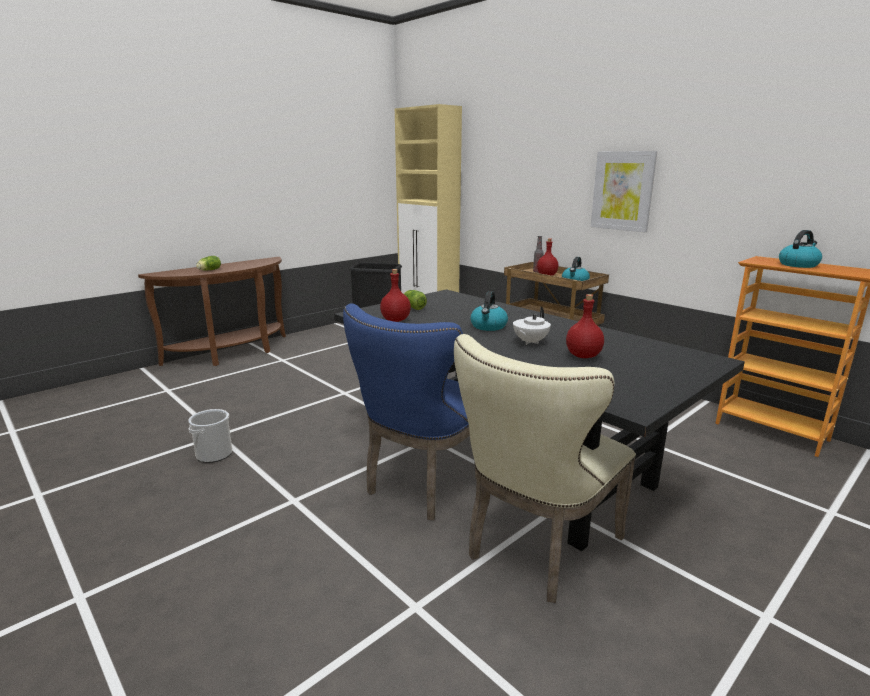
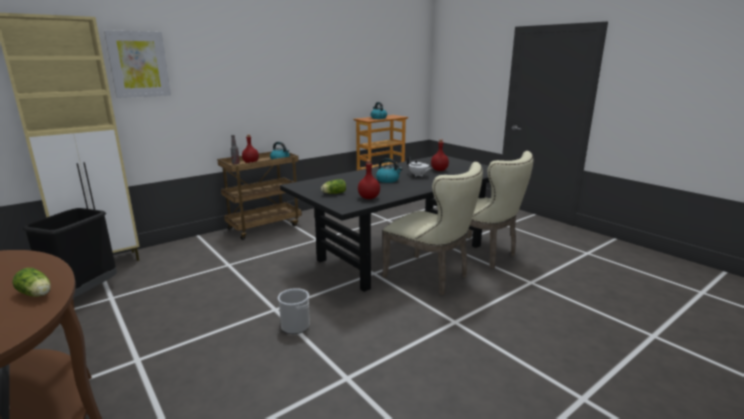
camera: 85 degrees left, 0 degrees up
bucket [188,409,232,463] -> bucket moved to [278,288,310,334]
blue chair [343,303,470,520] -> beige chair [382,162,483,295]
picture [591,151,657,232] -> picture moved to [104,30,171,98]

